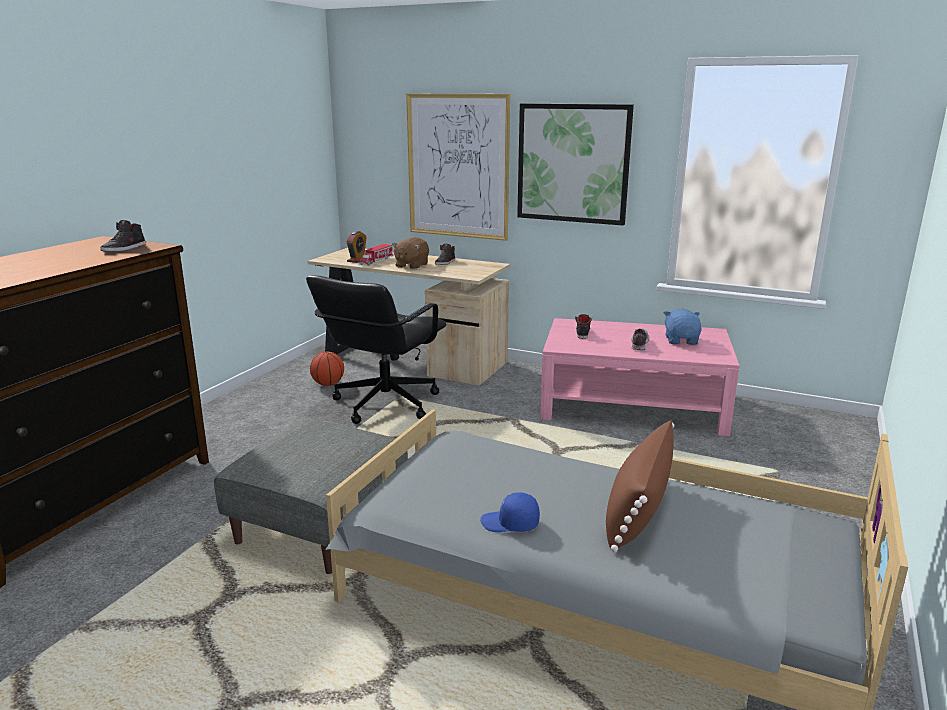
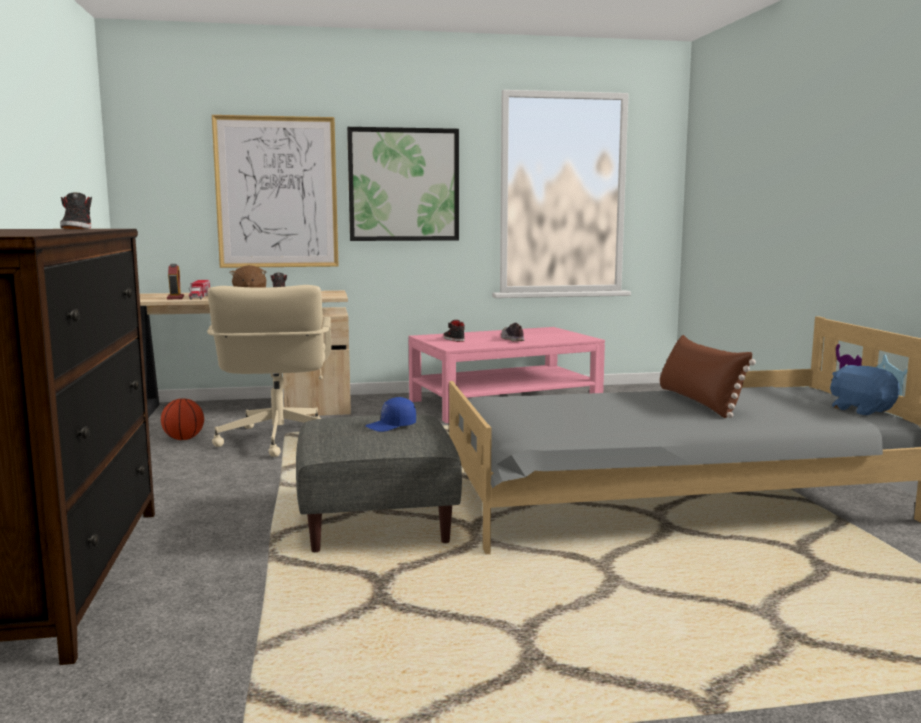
camera: 35 degrees left, 10 degrees down
black office chair [306,275,446,424] -> beige office chair [207,285,331,457]
blue cap [480,492,540,532] -> blue cap moved to [365,397,416,432]
blue plush toy [664,309,702,345] -> blue plush toy moved to [830,365,900,415]

